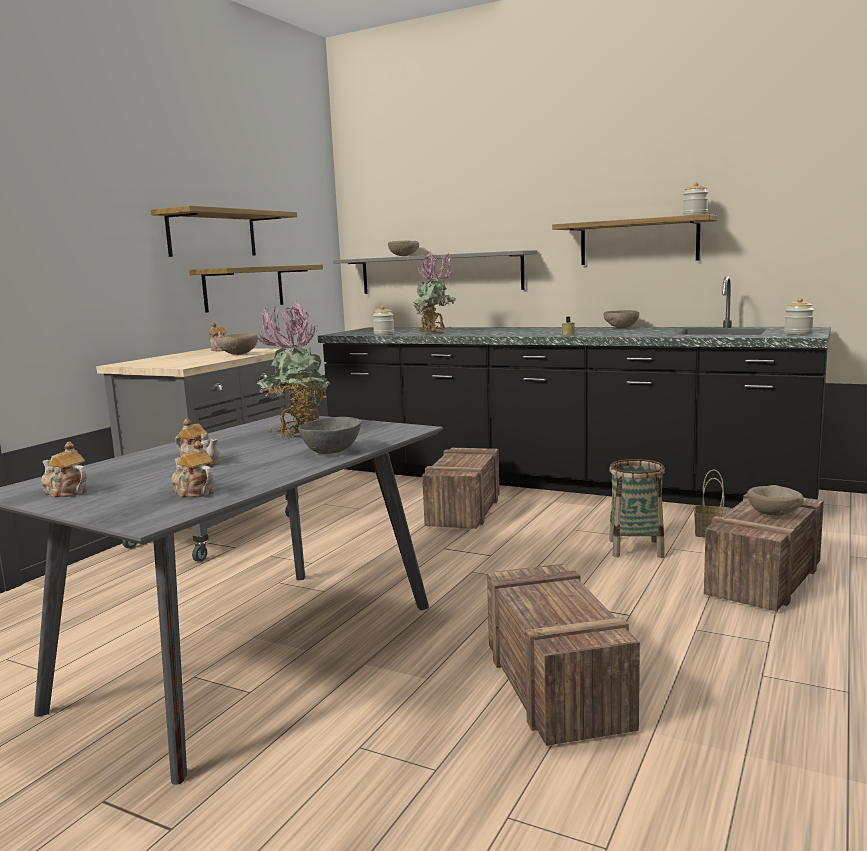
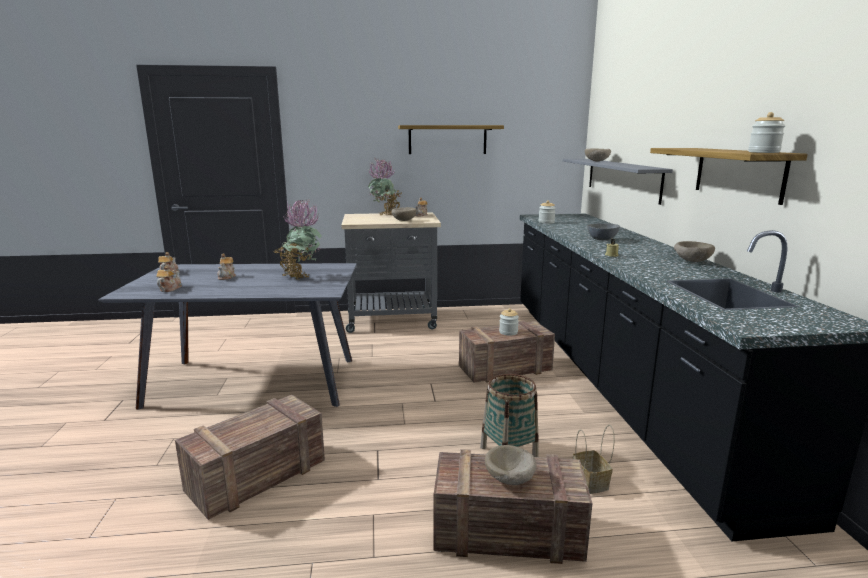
camera: 55 degrees right, 5 degrees up
shelf [189,265,323,313] -> none
grey bowl [298,417,361,454] -> grey bowl moved to [587,223,620,240]
potted plant [412,251,456,333] -> potted plant moved to [368,158,402,216]
jar [784,298,814,335] -> jar moved to [499,308,519,336]

